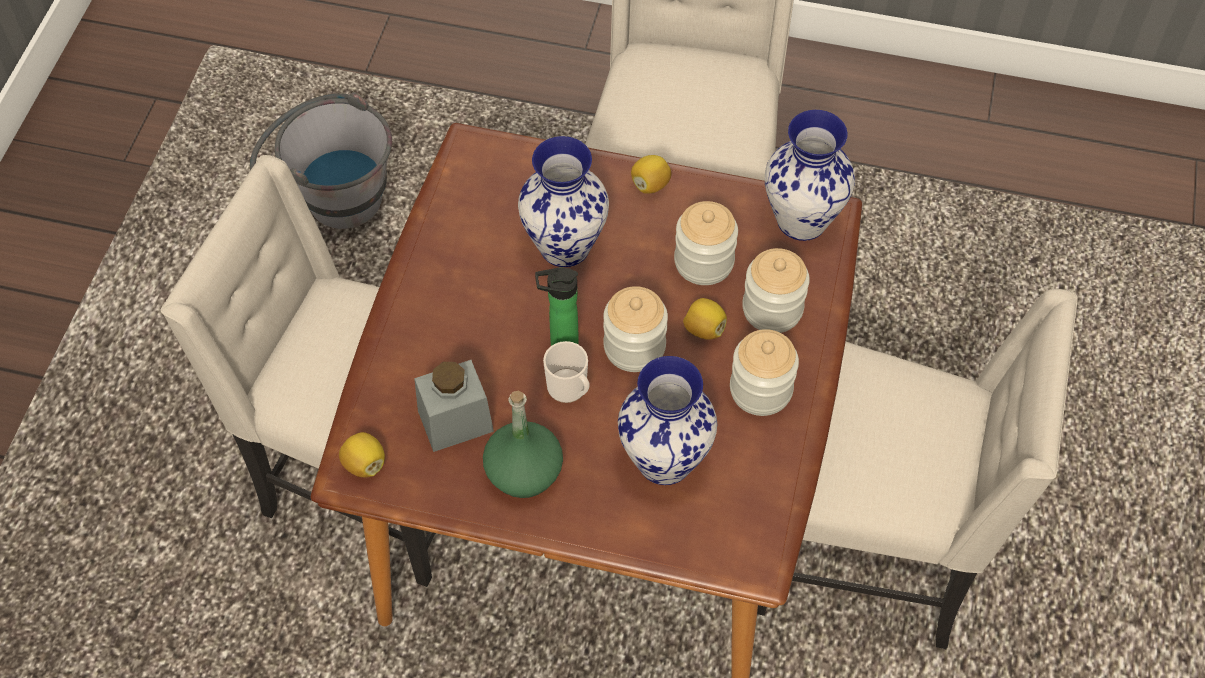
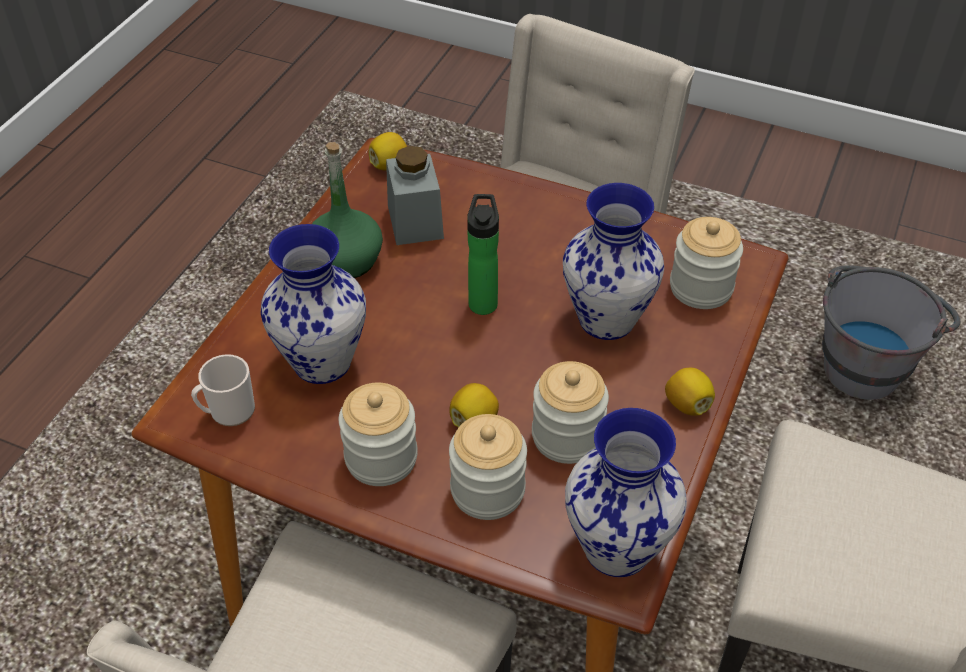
camera: 100 degrees right, 10 degrees down
mug [543,341,589,403] -> mug moved to [191,354,255,426]
jar [603,286,668,372] -> jar moved to [670,217,743,309]

